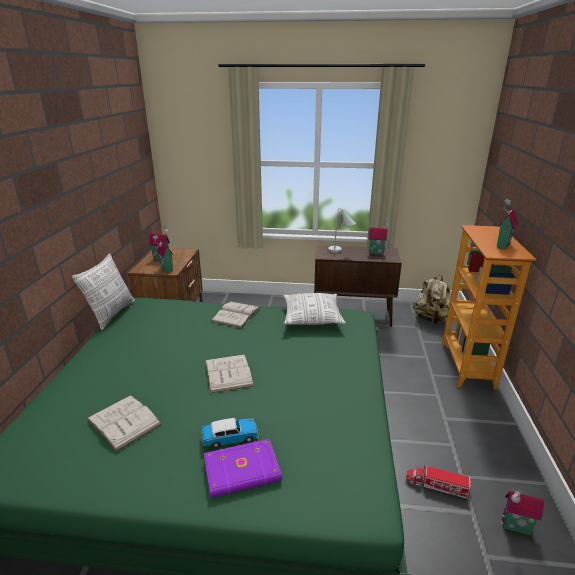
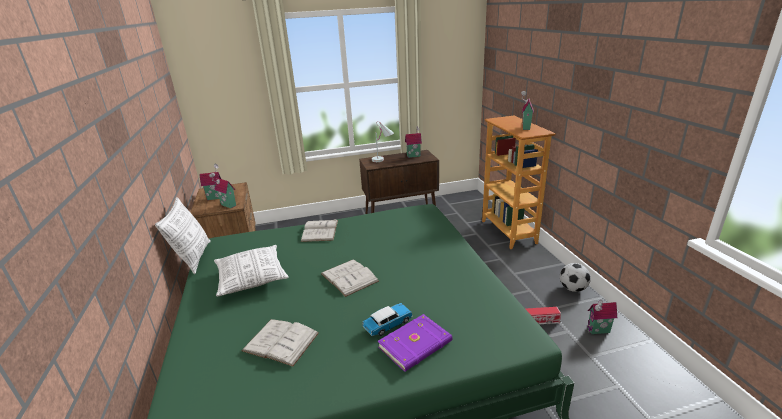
camera: 20 degrees left, 0 degrees up
pillow [283,293,345,325] -> pillow moved to [214,245,289,296]
beige backpack [413,275,450,324] -> none
none -> football [560,263,591,292]

